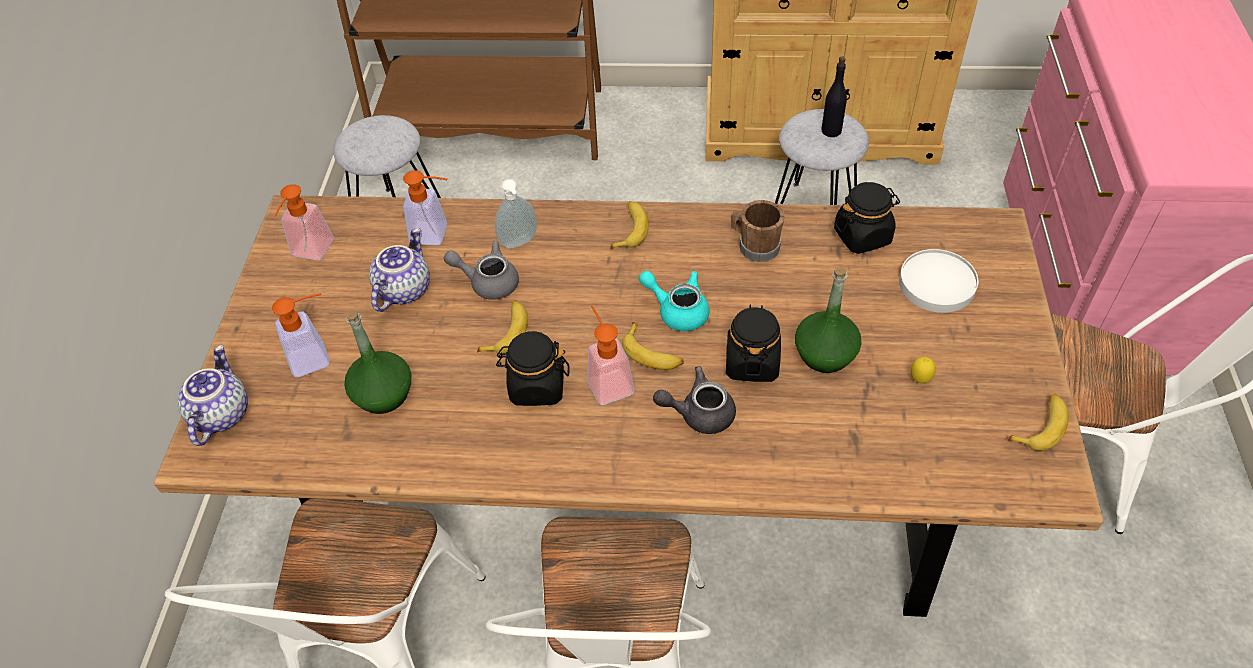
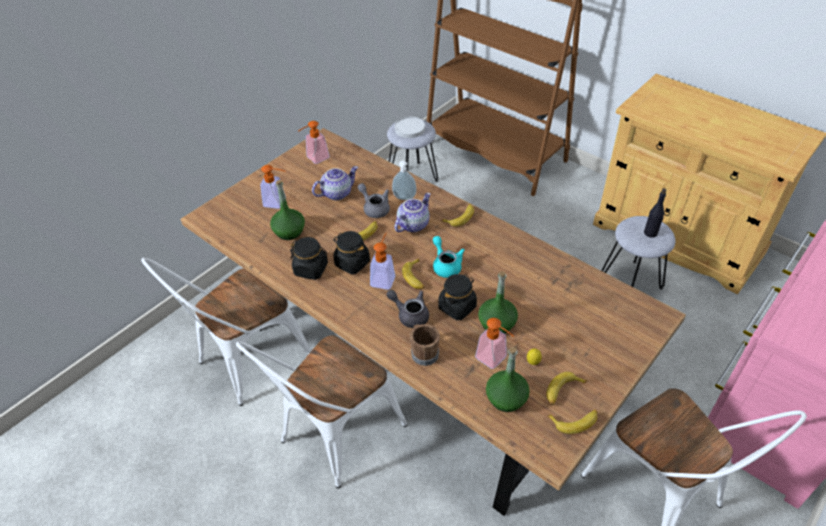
camera: 35 degrees right, 5 degrees down
teapot [177,345,248,446] -> teapot moved to [394,193,431,232]
soap dispenser [403,170,448,245] -> soap dispenser moved to [475,318,514,369]
brown mug [731,200,785,262] -> brown mug moved to [410,324,440,366]
black jar [834,182,900,254] -> black jar moved to [290,237,328,280]
white plate [899,249,978,313] -> white plate moved to [395,117,425,138]
none -> green bottle [486,347,530,412]
none -> banana [546,372,587,405]

